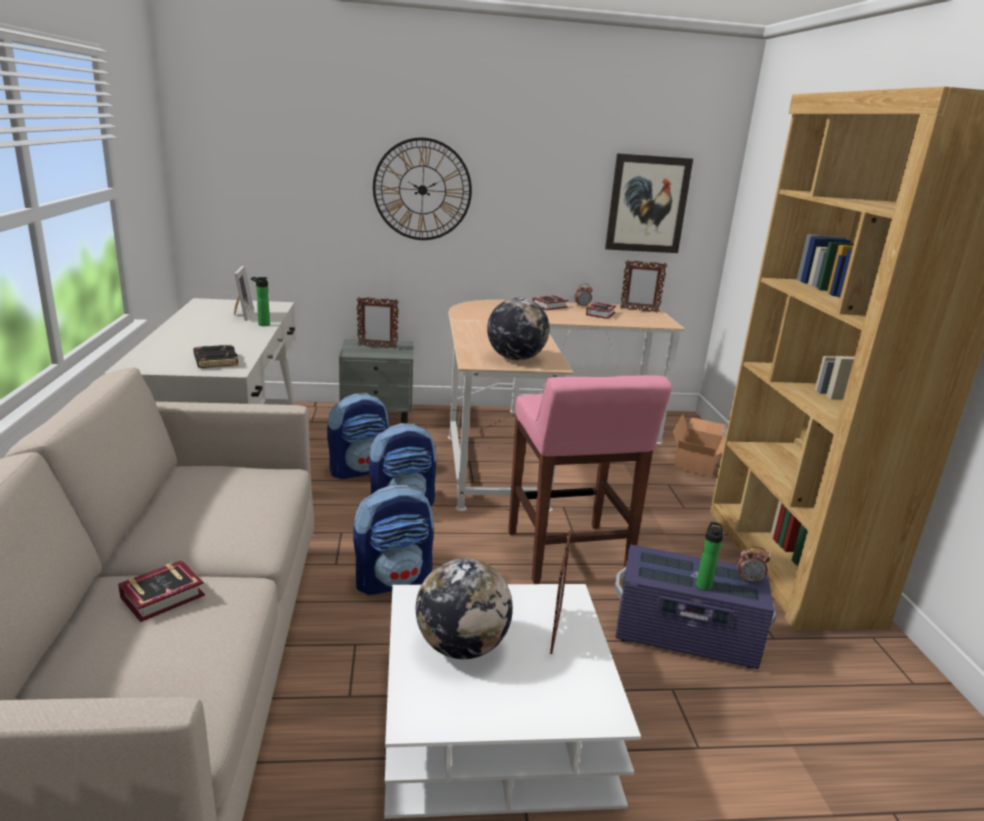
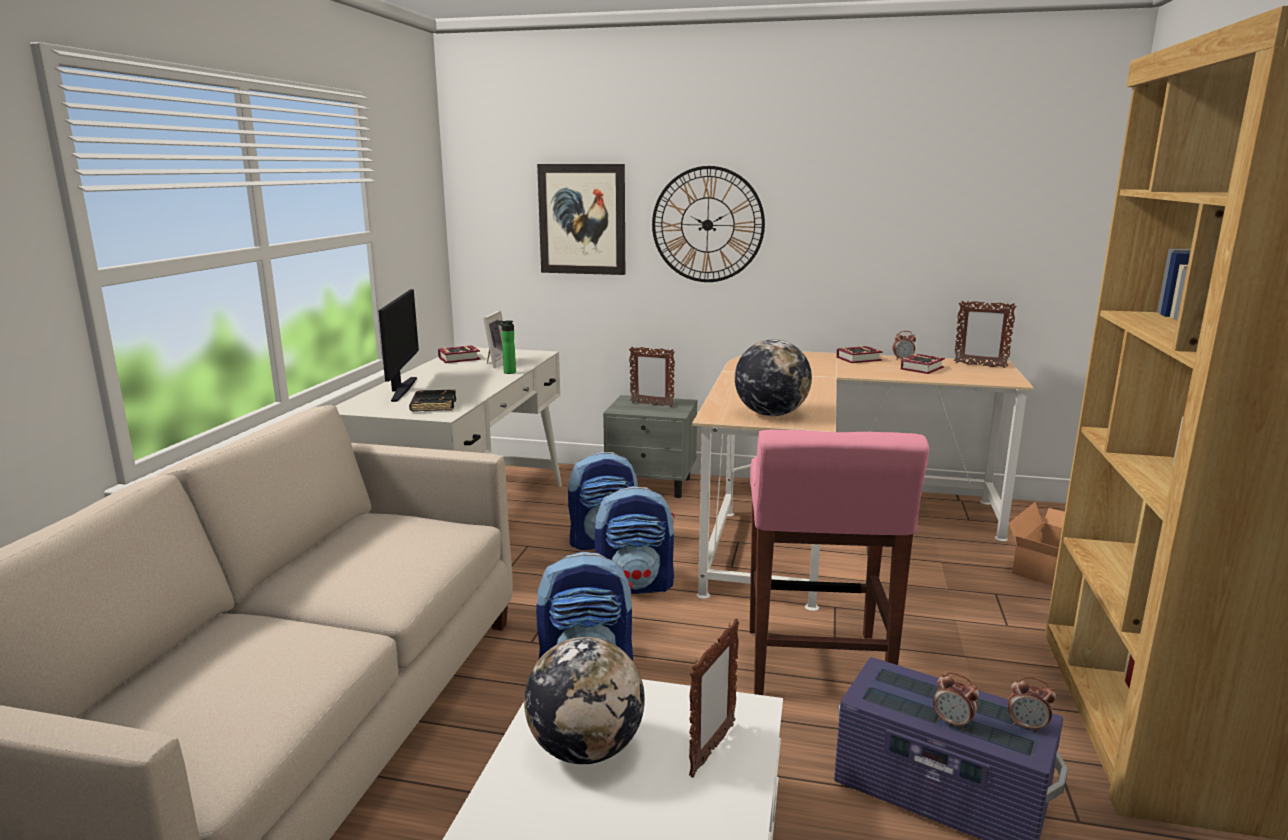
camera: 20 degrees right, 5 degrees down
book [118,560,205,622] -> book moved to [438,345,481,363]
picture [605,153,693,253] -> picture moved to [537,164,625,275]
bottle [696,522,724,591] -> alarm clock [933,672,979,730]
none -> monitor [378,289,419,402]

